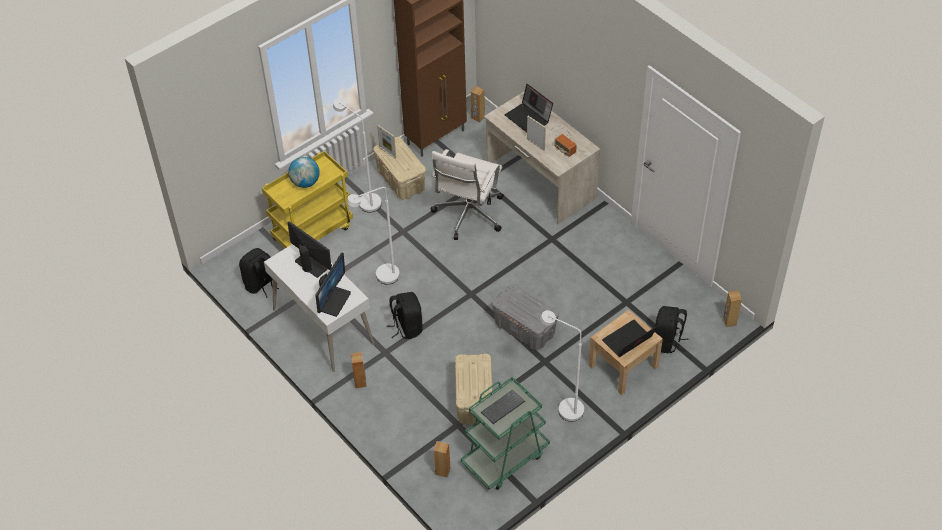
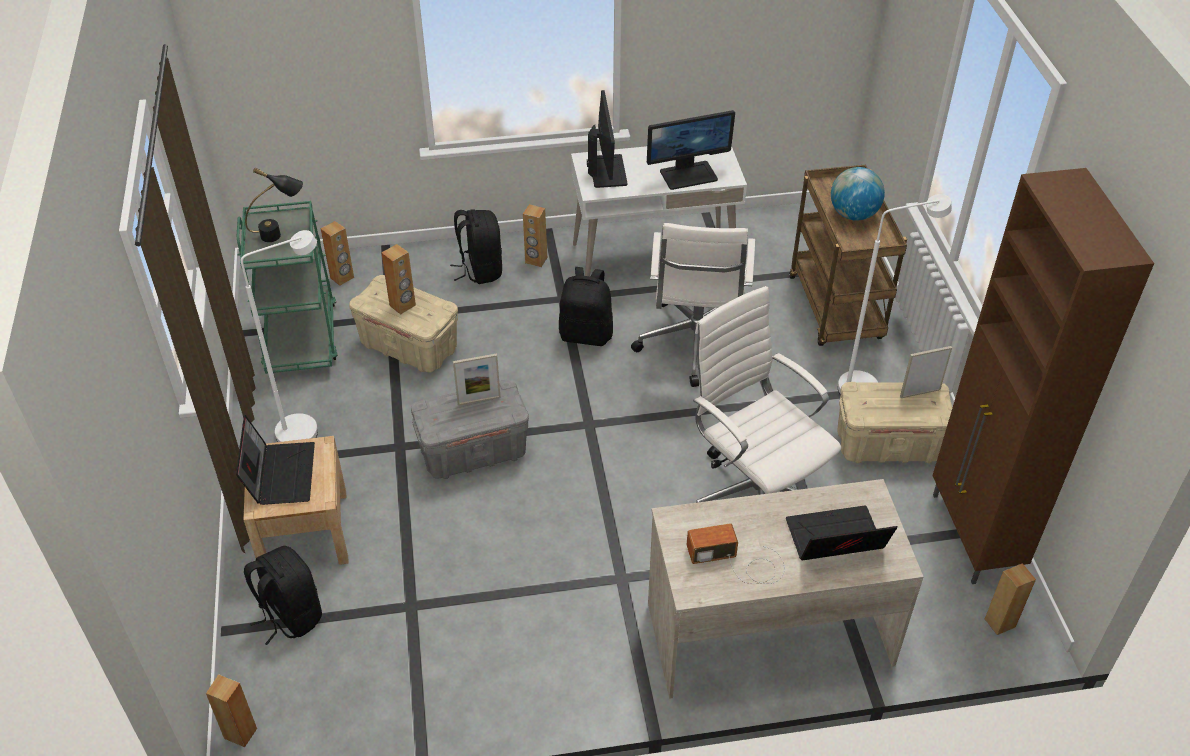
camera: 120 degrees right, 5 degrees down
black backpack [239,248,279,298] -> black backpack moved to [450,210,502,284]
yellow cart [262,151,353,248] -> brown cart [789,164,907,346]
monitor [315,252,351,317] -> monitor turned 150 degrees counterclockwise [587,90,627,188]
white floor lamp [347,187,400,284] -> white office chair [631,223,755,387]
keyboard [481,390,525,424] -> black table lamp [245,167,303,242]
picture frame [527,116,546,151] -> picture frame moved to [453,353,501,406]
none -> brown speaker [381,244,416,315]

